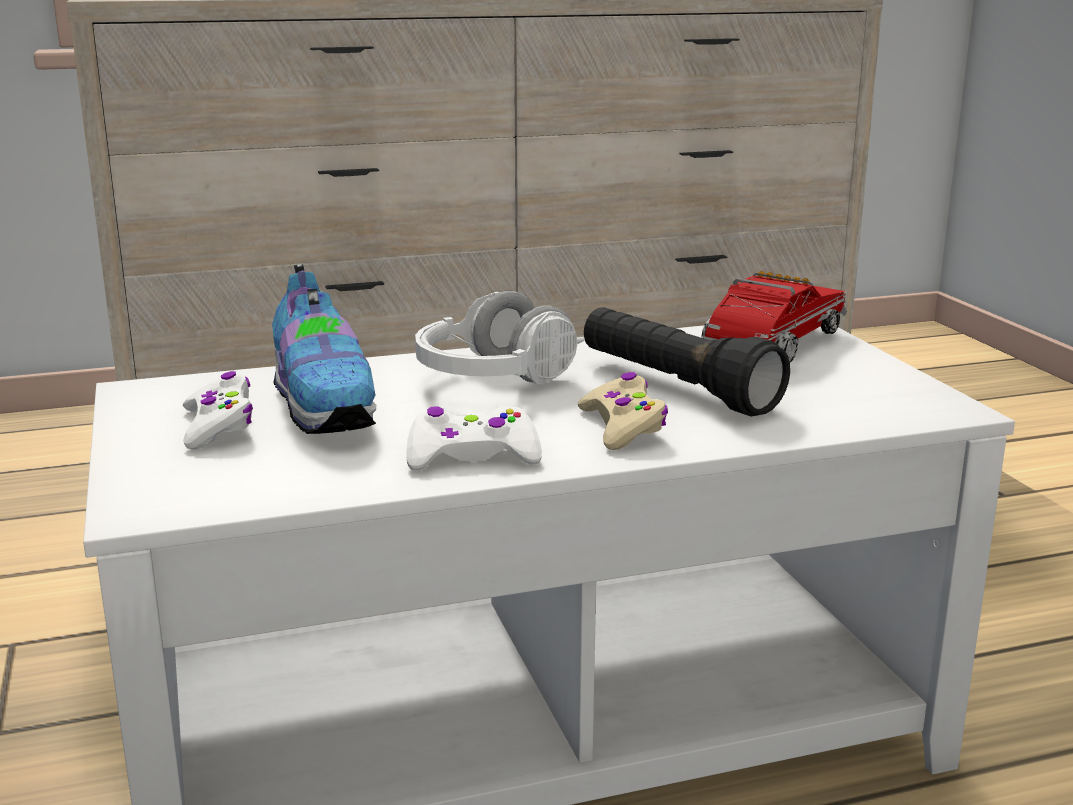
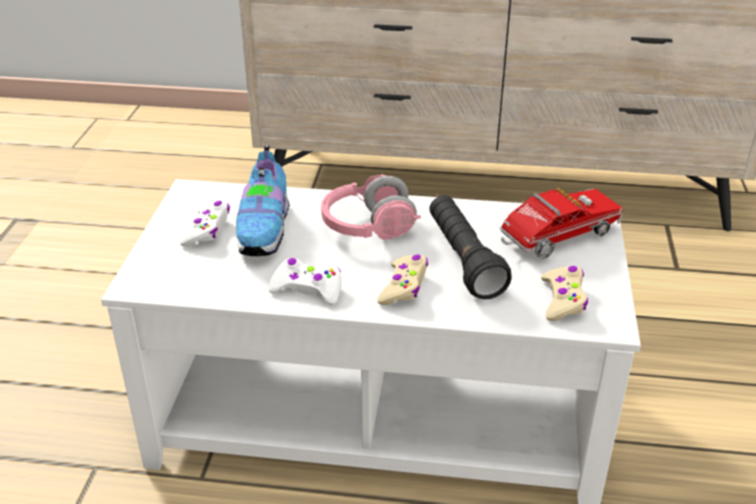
camera: 25 degrees right, 15 degrees up
white headphones [415,291,585,384] -> pink headphones [321,174,421,240]
none -> beige game controller [541,266,588,321]

